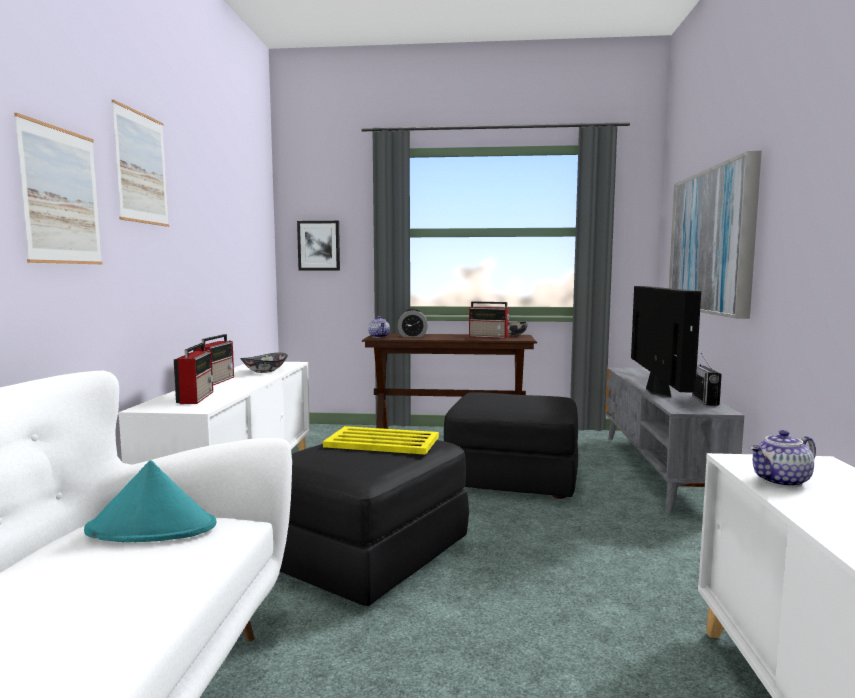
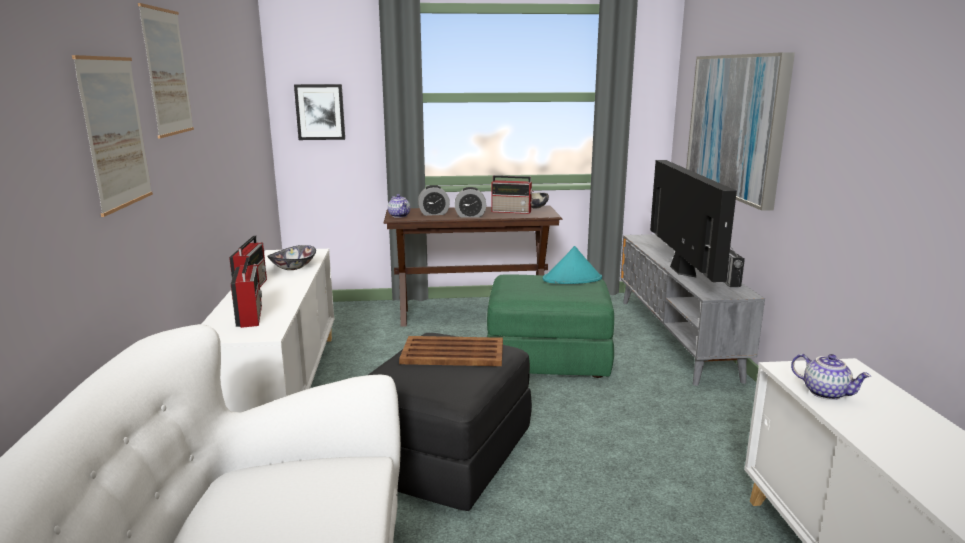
camera: 10 degrees left, 10 degrees up
turquoise hat [84,460,216,542] -> turquoise hat moved to [543,246,602,284]
yellow tray [323,426,439,455] -> brown tray [399,336,503,366]
black ottoman [444,392,578,499] -> green ottoman [487,274,614,378]
teapot [750,430,816,487] -> teapot turned 105 degrees counterclockwise [791,354,871,400]
none -> alarm clock [455,187,486,218]

